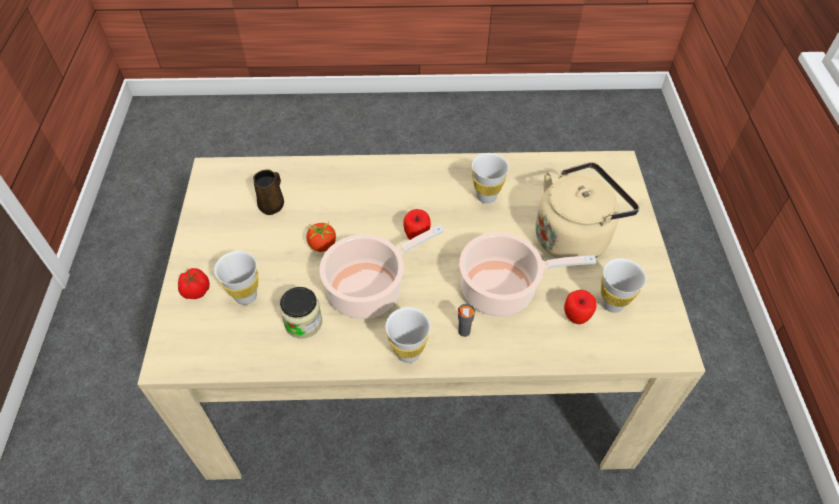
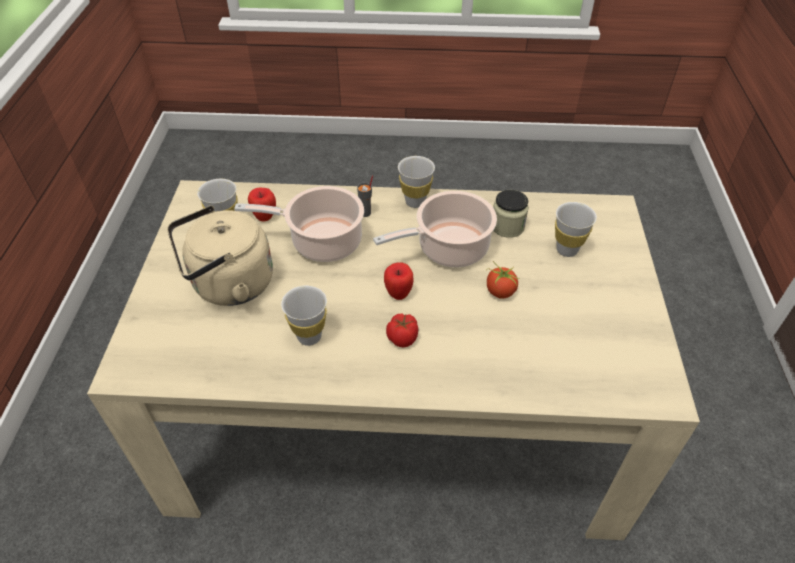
camera: 175 degrees left, 5 degrees down
tomato [178,268,210,299] -> tomato moved to [386,313,418,347]
brown mug [253,169,284,215] -> none

